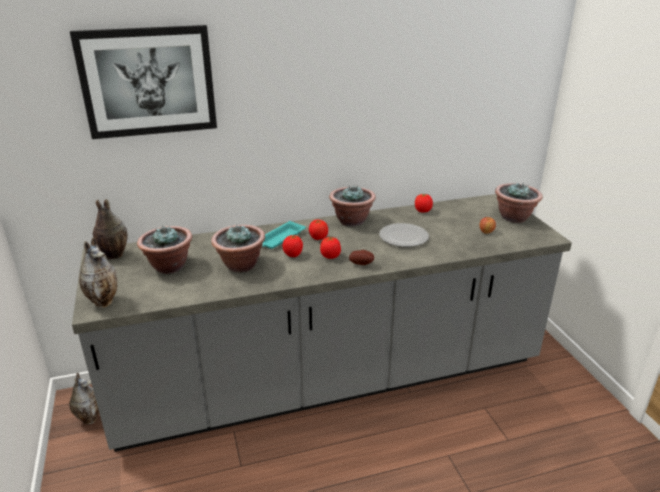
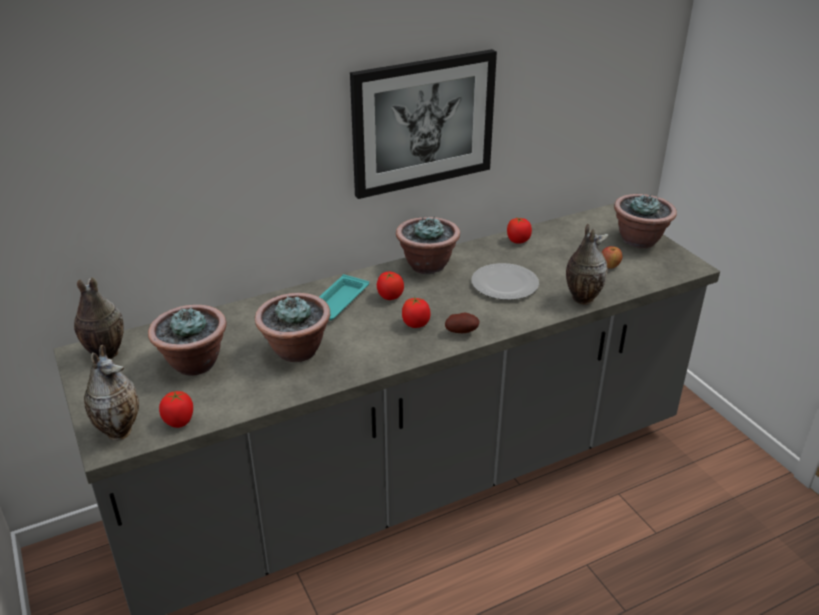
camera: 10 degrees left, 5 degrees up
vase [69,372,99,424] -> vase moved to [566,224,609,305]
picture [70,25,217,139] -> picture moved to [350,49,497,199]
tomato [283,235,303,257] -> tomato moved to [159,391,193,428]

